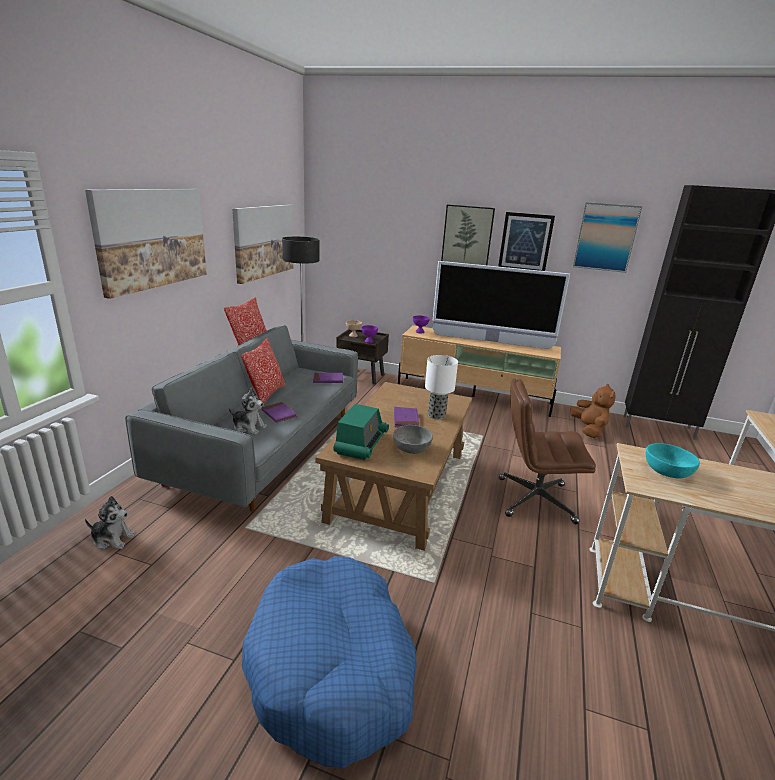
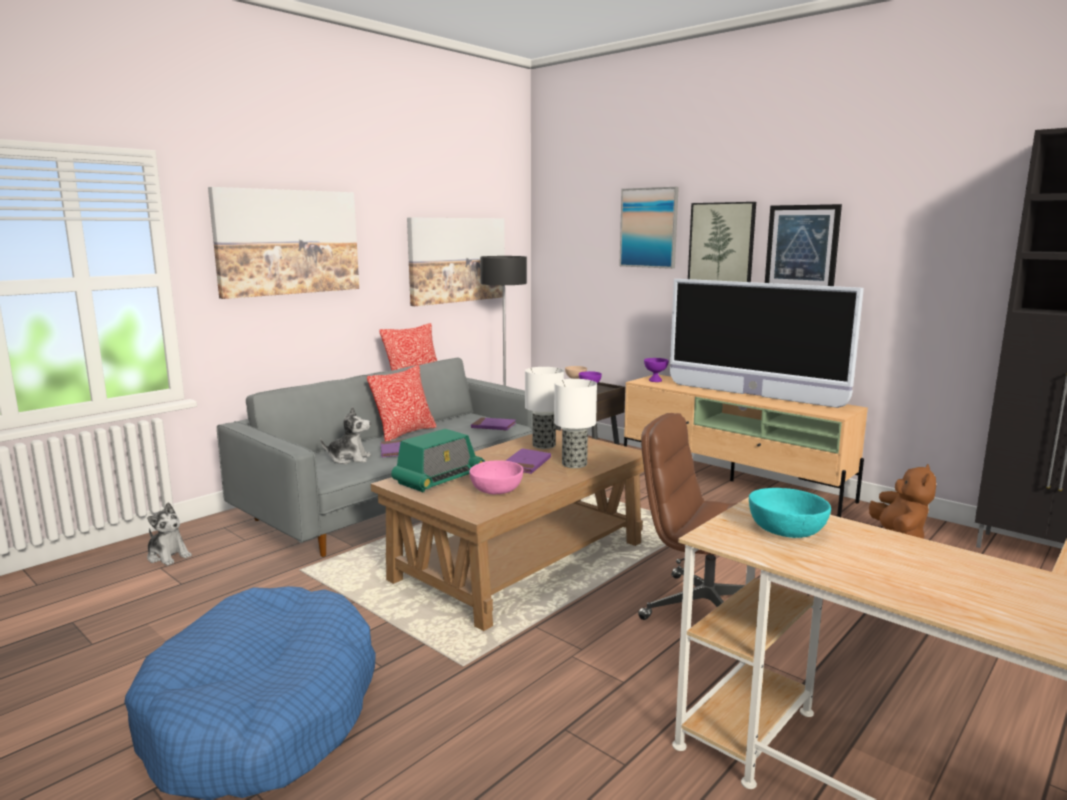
camera: 25 degrees right, 10 degrees down
plush toy [229,388,267,435] -> plush toy turned 45 degrees counterclockwise [320,407,371,464]
grey bowl [393,425,433,454] -> pink bowl [469,460,523,494]
picture [573,202,642,273] -> picture moved to [619,187,679,269]
none -> table lamp [525,367,564,449]

